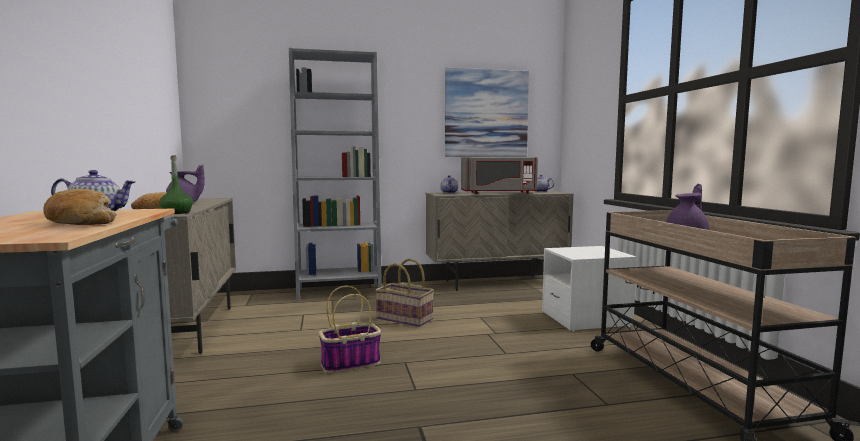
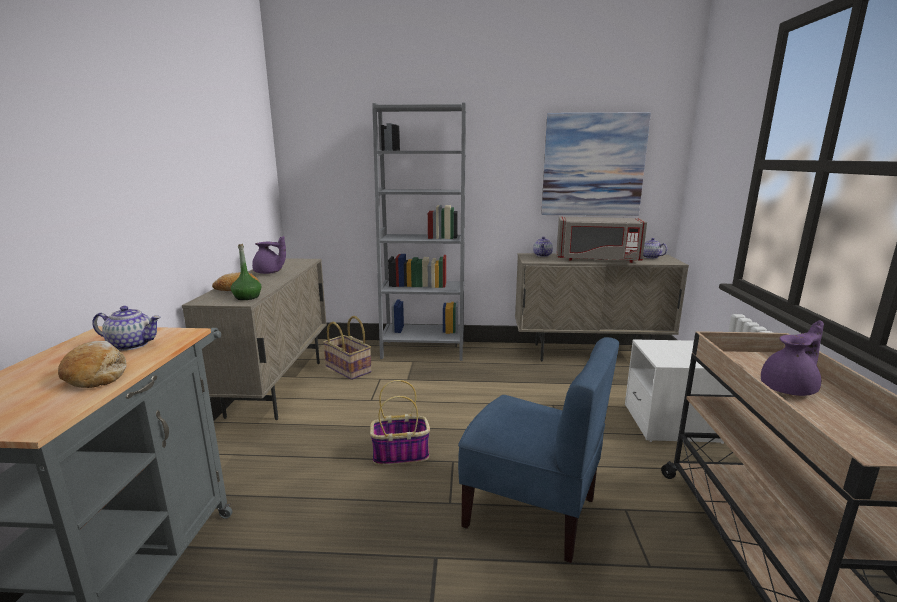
camera: 15 degrees right, 10 degrees up
basket [375,258,434,327] -> basket moved to [323,316,372,380]
none -> blue chair [458,337,619,563]

